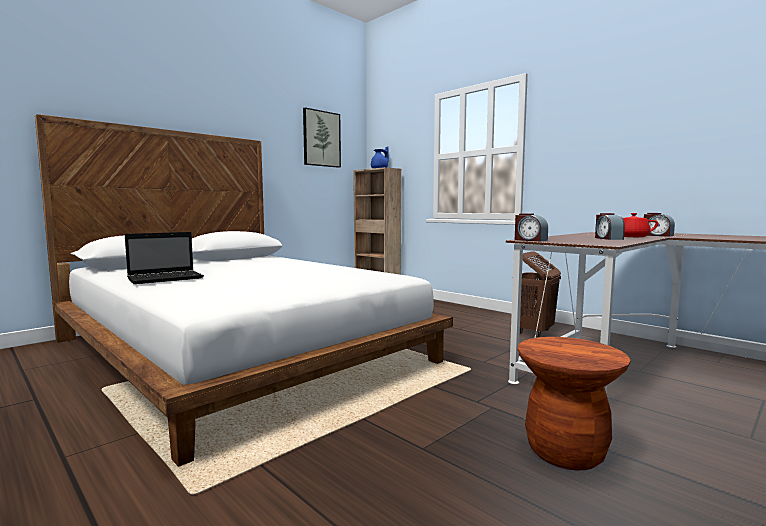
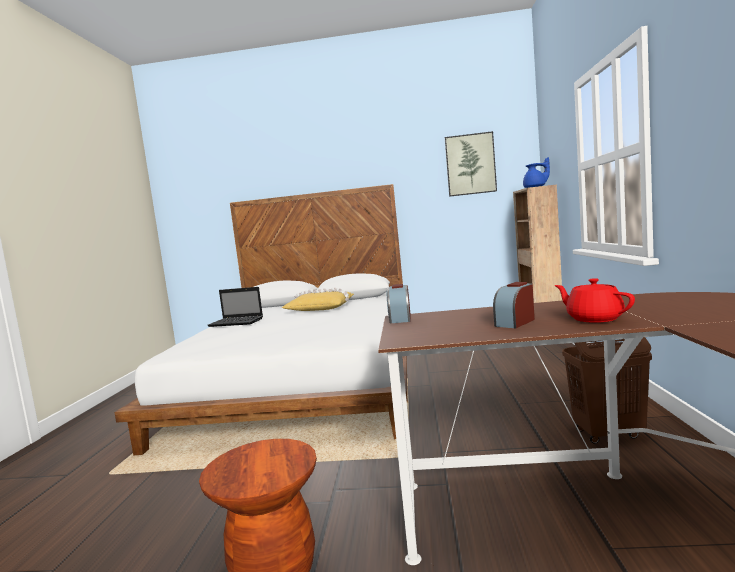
camera: 50 degrees right, 0 degrees up
alarm clock [644,213,675,237] -> none
none -> yellow pillow [282,287,354,311]

